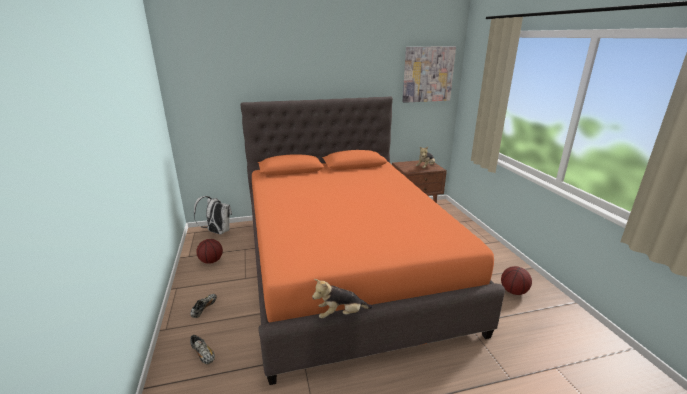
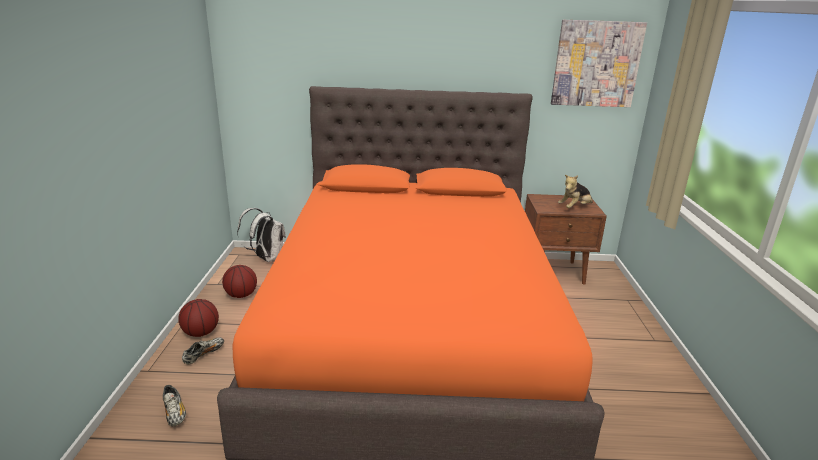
camera: 15 degrees right, 0 degrees up
plush toy [312,279,372,318] -> none
basketball [501,266,532,295] -> basketball moved to [178,299,219,337]

